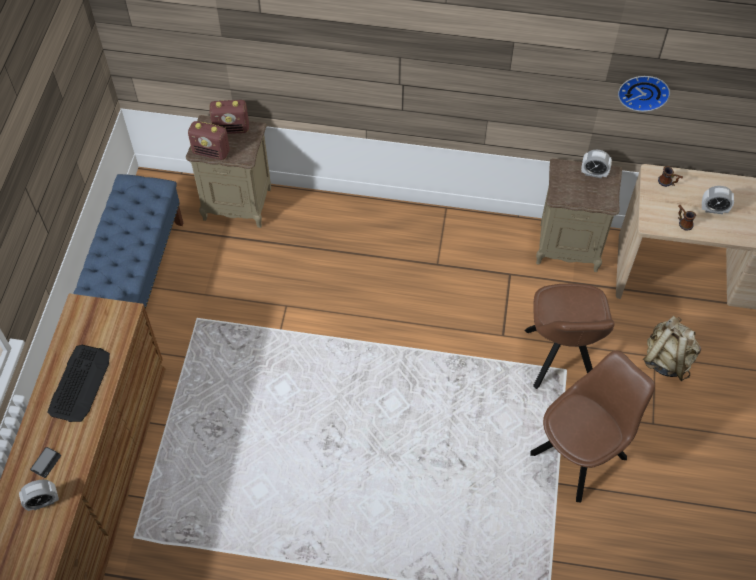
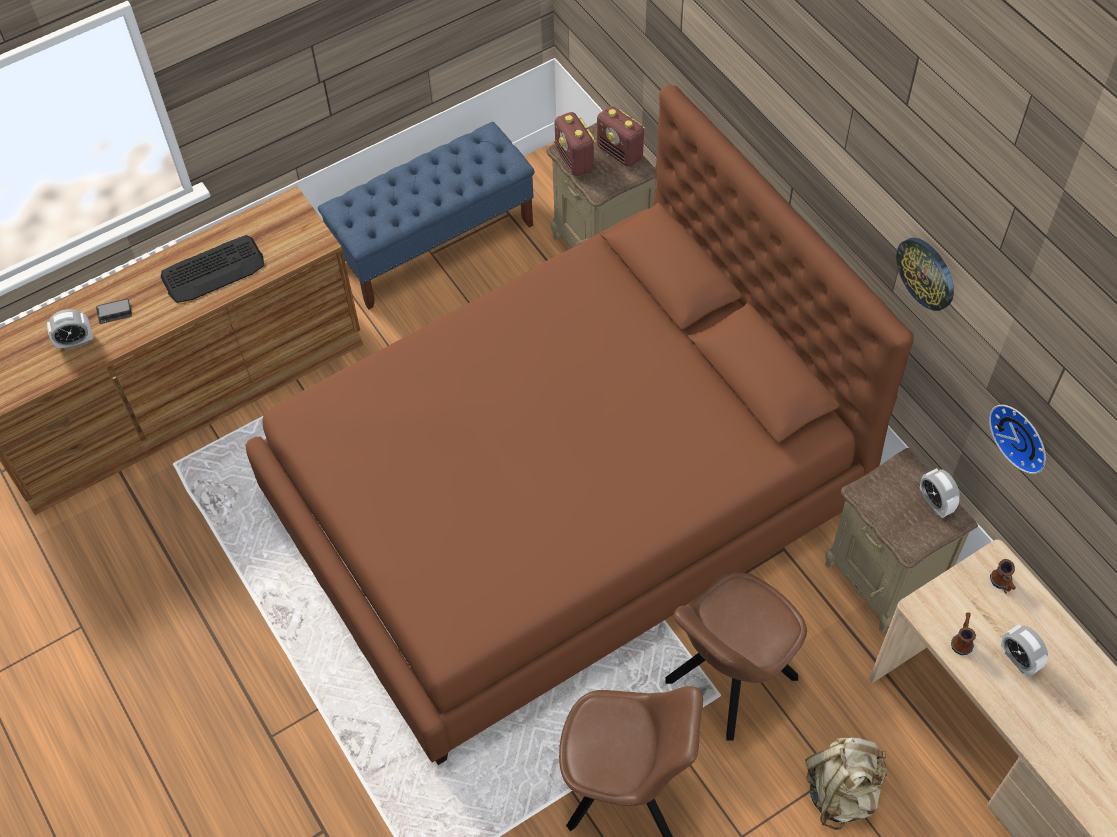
camera: 50 degrees right, 0 degrees up
alarm clock [19,480,59,511] -> alarm clock turned 45 degrees counterclockwise [47,309,93,350]
none -> brown bed [245,85,914,765]
none -> wall clock [896,238,954,311]

